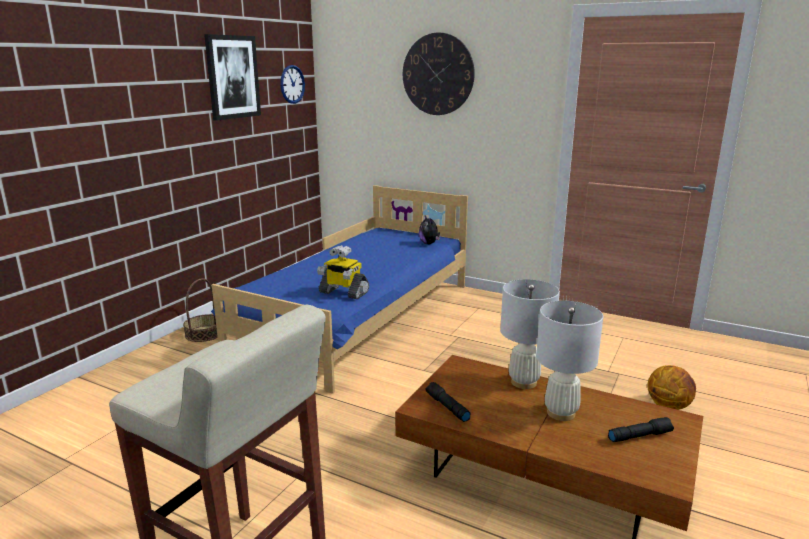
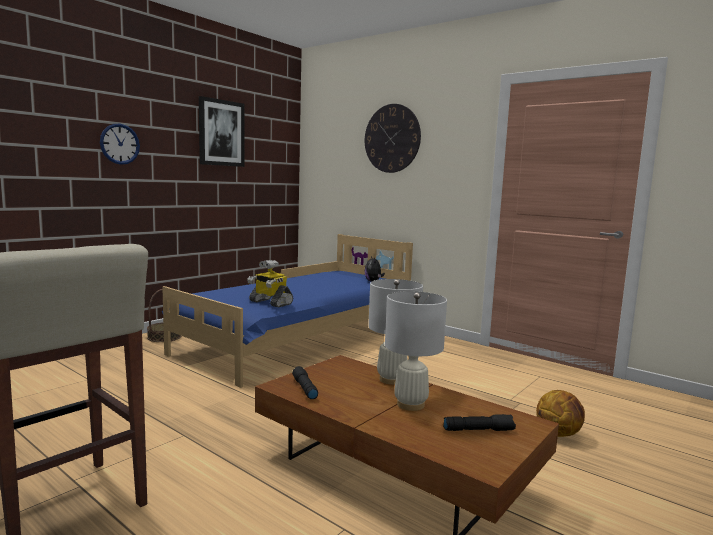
camera: 10 degrees right, 10 degrees down
wall clock [280,65,305,104] -> wall clock moved to [100,124,140,165]

